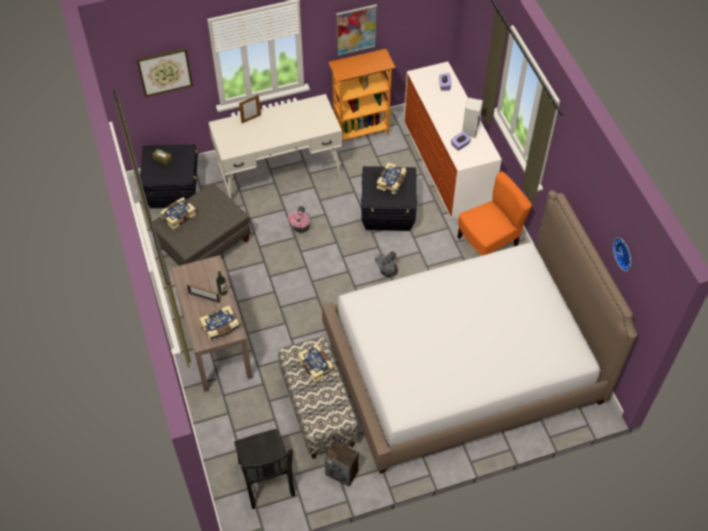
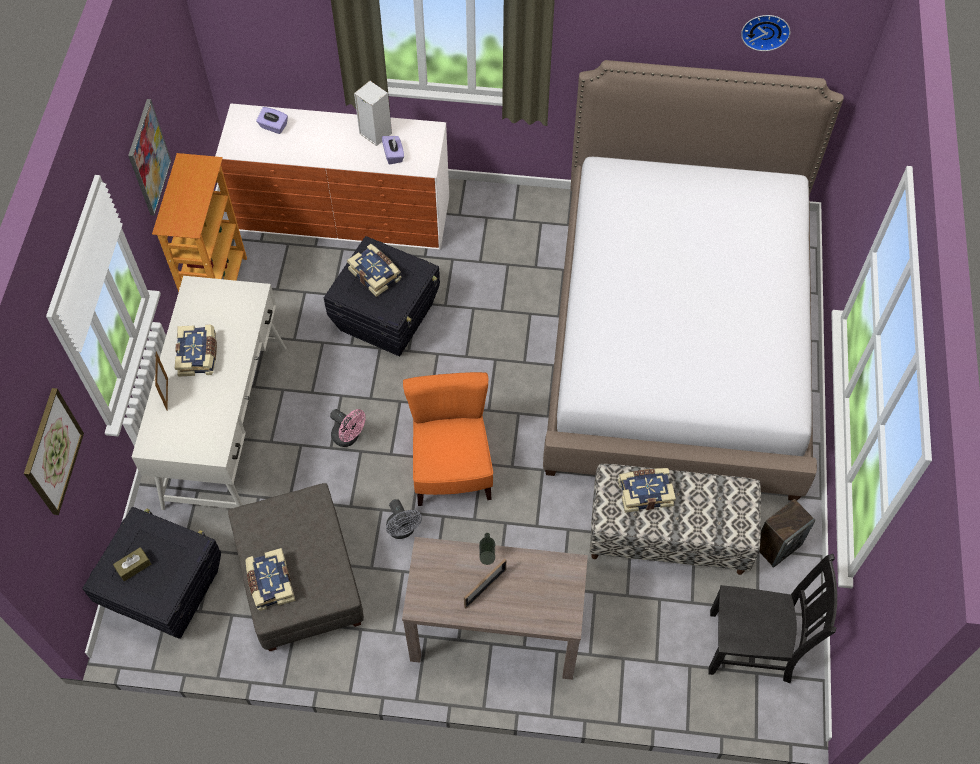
camera: 65 degrees left, 5 degrees up
book [199,306,240,341] -> book moved to [175,325,217,377]
grey fan [375,251,398,277] -> grey fan moved to [386,499,422,539]
orange chair [458,171,532,256] -> orange chair moved to [403,372,493,506]

